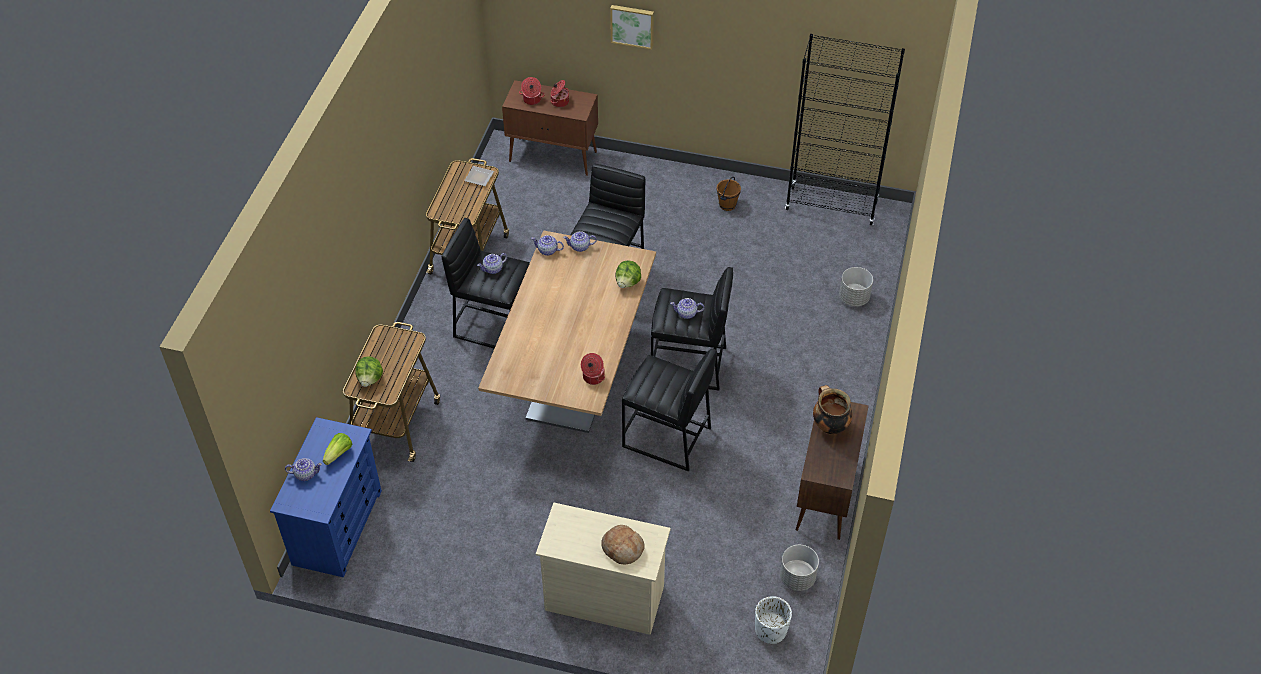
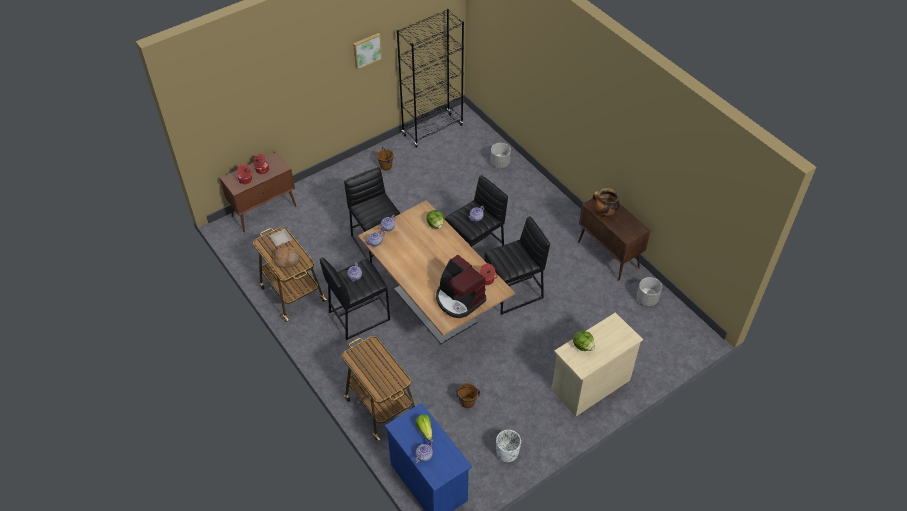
camera: 50 degrees left, 0 degrees up
lettuce [355,356,383,387] -> lettuce moved to [573,331,595,351]
bread [601,525,645,565] -> bread moved to [274,246,300,268]
picture [610,5,654,49] -> picture moved to [353,33,383,70]
white planter [755,596,792,644] -> white planter moved to [496,430,521,462]
none -> coffee machine [436,255,486,318]
none -> brown bucket [456,383,480,408]

